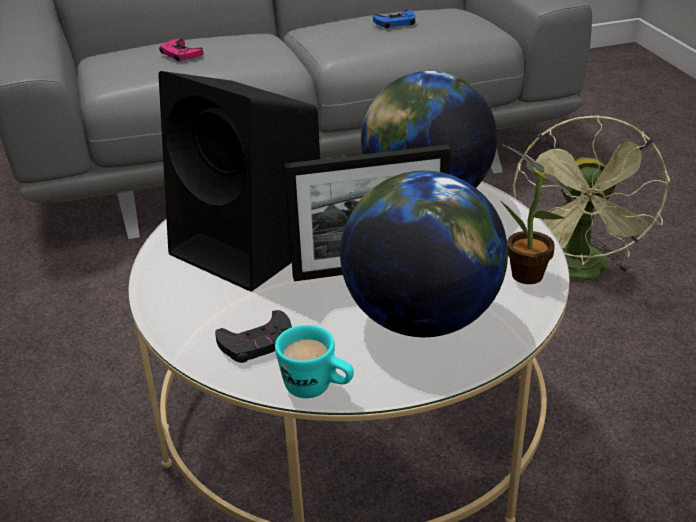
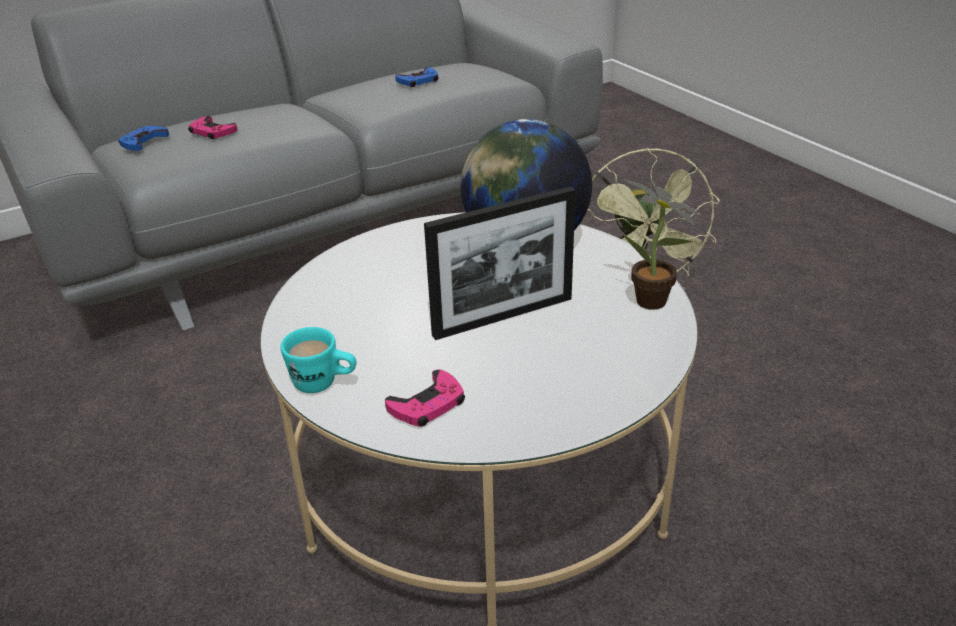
camera: 15 degrees left, 0 degrees up
black speaker [158,71,320,292] -> none
black game controller [215,310,292,363] -> pink game controller [385,369,465,427]
turquoise mug [275,325,354,398] -> turquoise mug moved to [280,327,356,393]
globe [340,171,508,337] -> none
none -> blue game controller [118,126,169,151]

